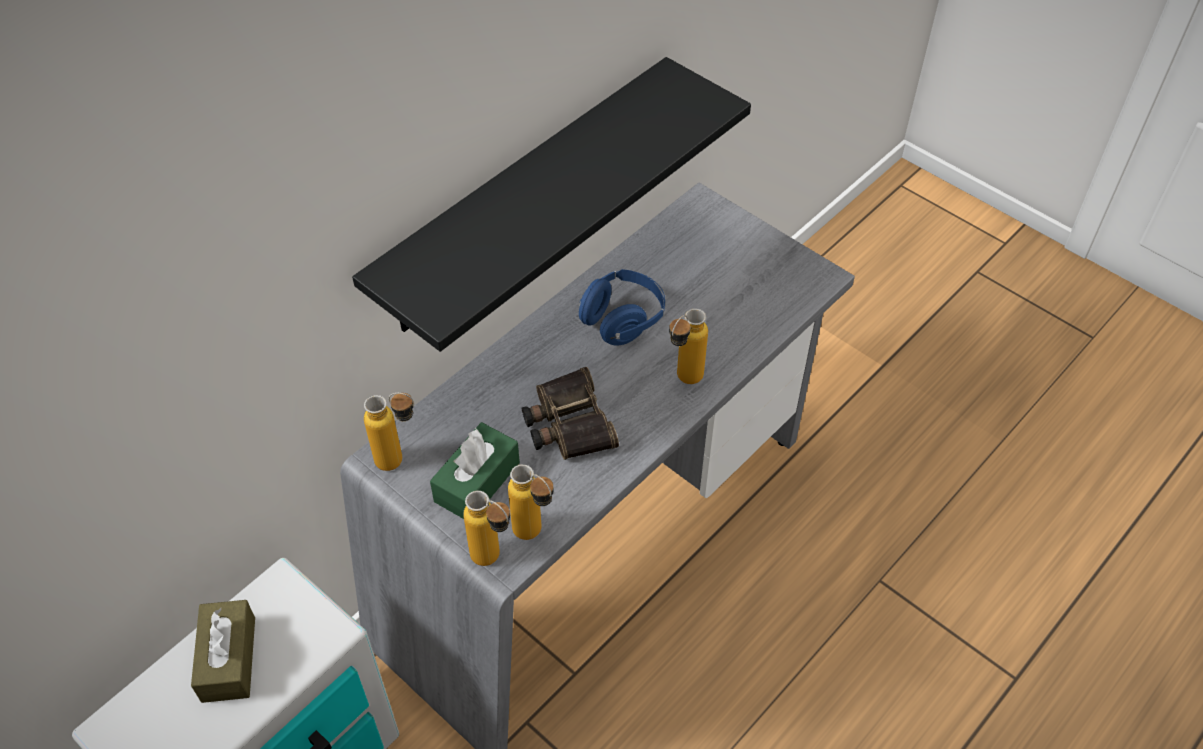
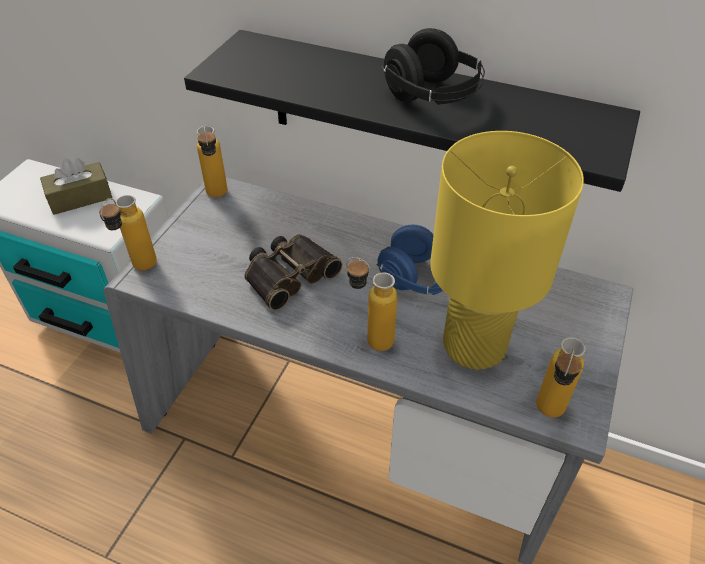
camera: 70 degrees right, 5 degrees down
green tissue box [430,422,520,519] -> none
bottle [508,464,554,540] -> bottle moved to [536,337,586,417]
none -> black headphones [381,28,485,105]
none -> yellow table lamp [430,131,584,370]

